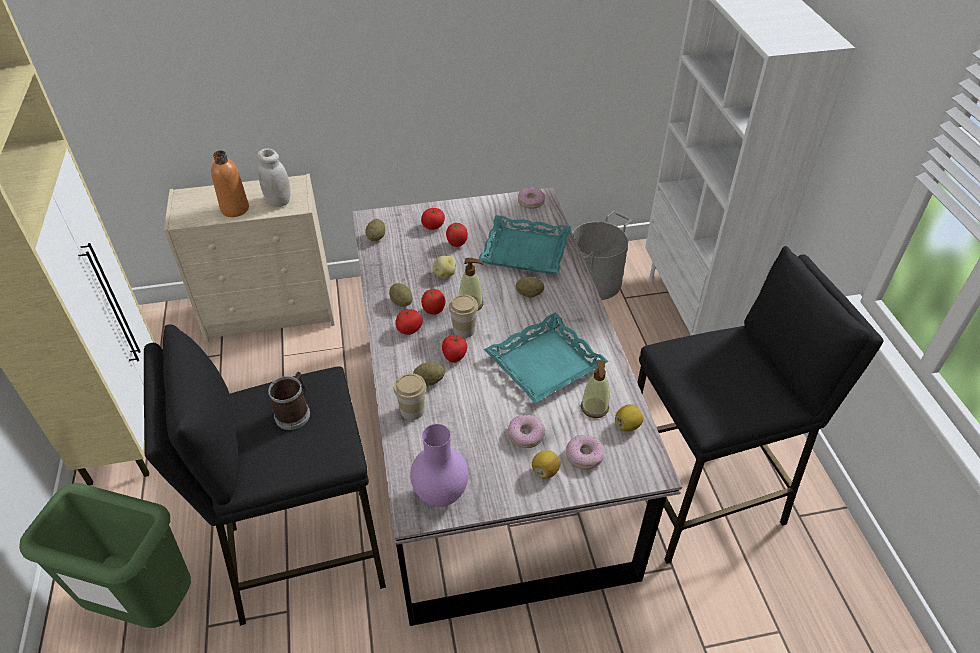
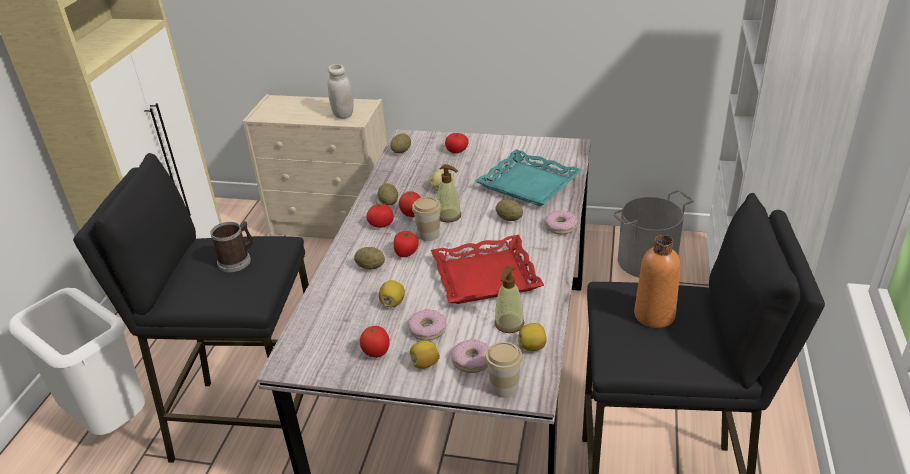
camera: 25 degrees right, 10 degrees down
green trash can [19,483,191,628] -> white trash can [9,288,145,435]
orange bottle [211,150,249,217] -> orange bottle moved to [634,235,680,328]
cup [394,373,426,420] -> cup moved to [485,342,523,398]
purple vase [410,424,469,507] -> none
tomato [446,223,468,247] -> tomato moved to [360,326,390,358]
turquoise tray [484,313,609,403] -> red tray [431,235,544,304]
donut [518,187,545,208] -> donut moved to [544,210,578,234]
none -> lemon [379,280,405,307]

